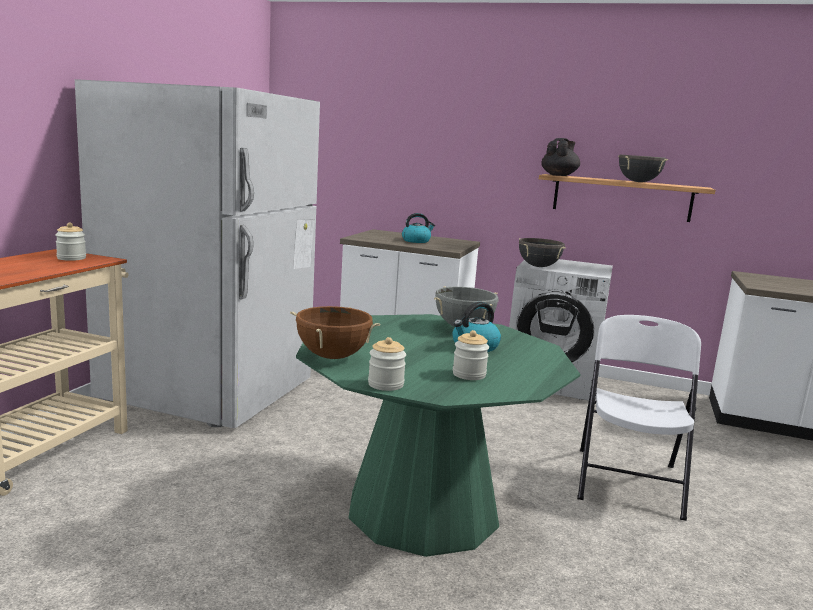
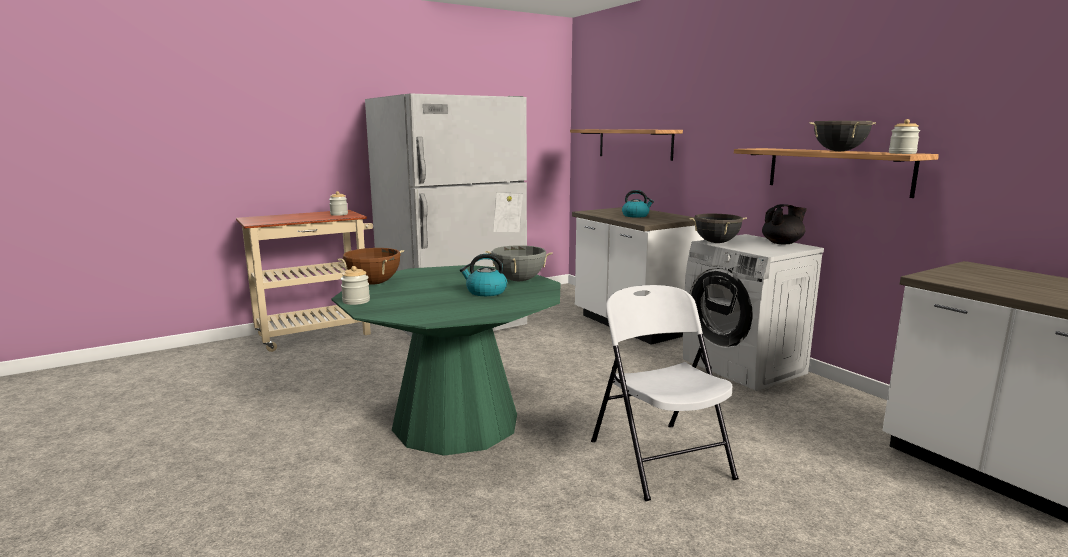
camera: 40 degrees right, 0 degrees up
jar [453,330,489,380] -> jar moved to [889,119,920,154]
black teapot [541,138,580,176] -> black teapot moved to [762,204,807,245]
white chair [577,315,701,521] -> white chair turned 75 degrees counterclockwise [591,285,739,501]
none -> shelf [570,129,683,161]

